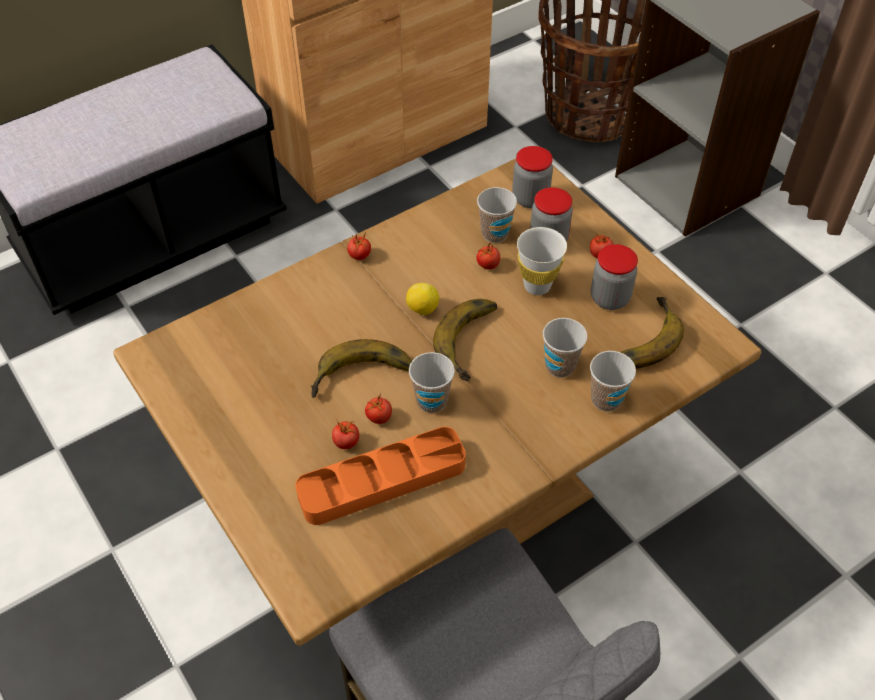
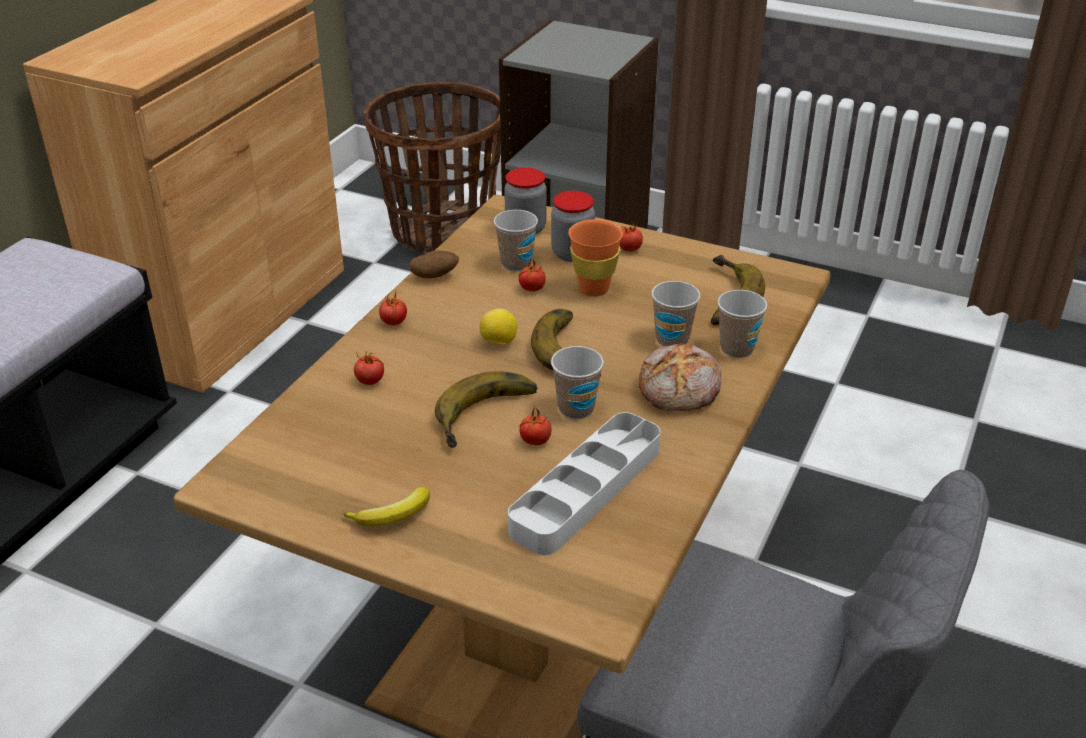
camera: 30 degrees left, 15 degrees down
orange tray [295,427,466,525] -> grey tray [508,412,661,555]
tomato [332,420,359,449] -> tomato moved to [354,351,384,385]
white cup [517,227,567,295] -> orange cup [568,219,623,297]
jar [591,244,638,310] -> none
none -> banana [343,486,430,526]
none -> potato [409,251,459,278]
none -> bread [639,343,721,411]

